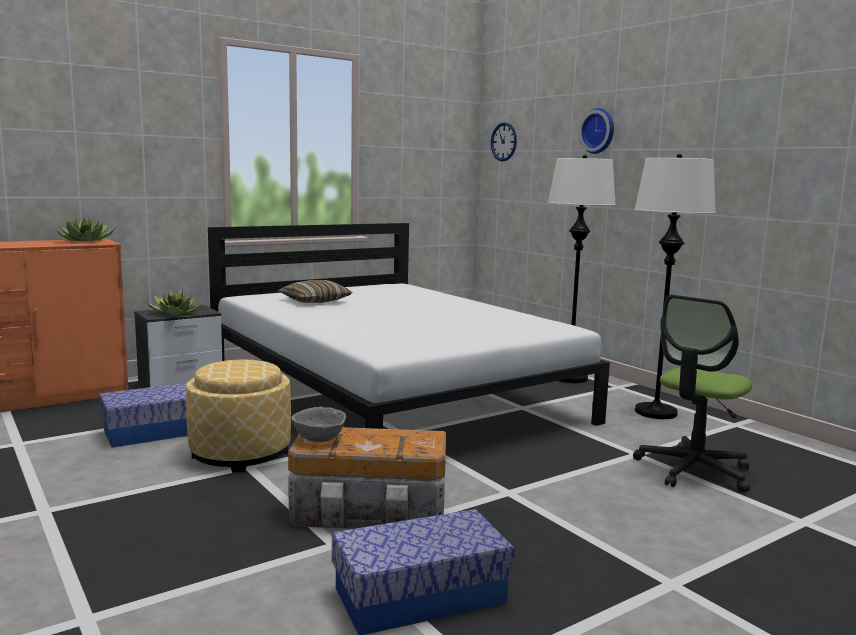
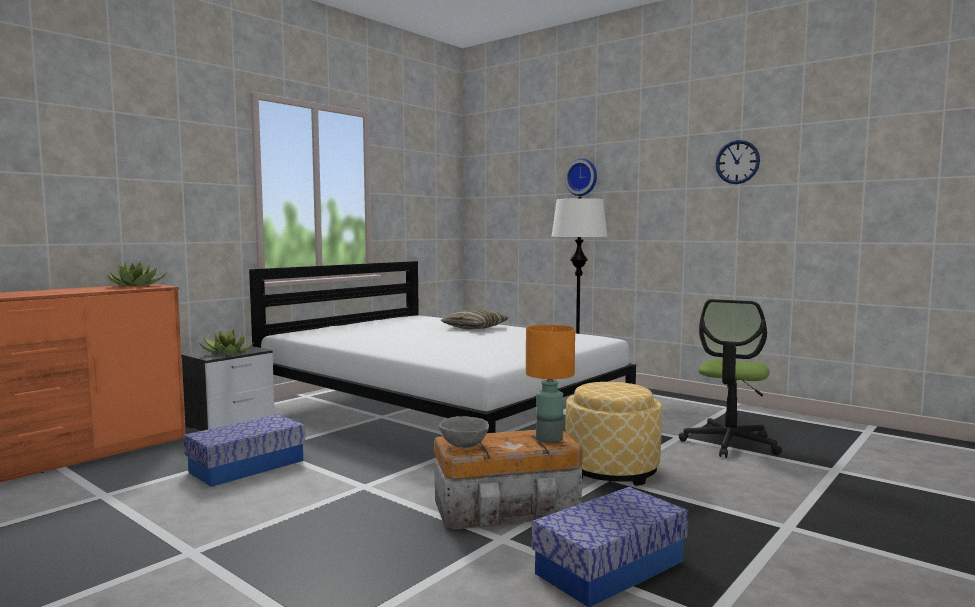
camera: 15 degrees left, 5 degrees down
ottoman [186,360,291,473] -> ottoman moved to [565,382,662,486]
pillow [278,280,352,303] -> pillow moved to [441,309,508,330]
wall clock [491,122,517,161] -> wall clock moved to [716,140,760,184]
white floor lamp [635,154,716,419] -> none
none -> orange table lamp [526,325,575,443]

